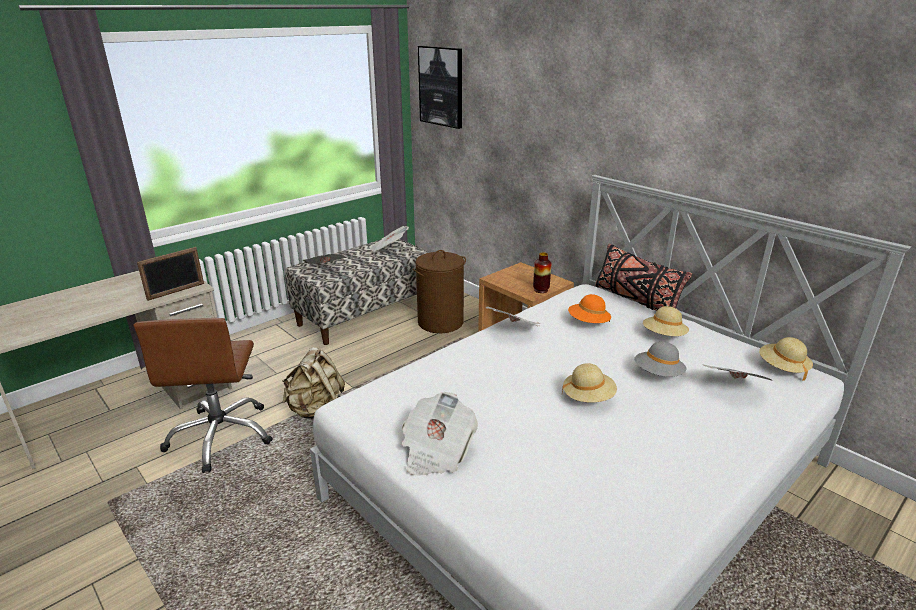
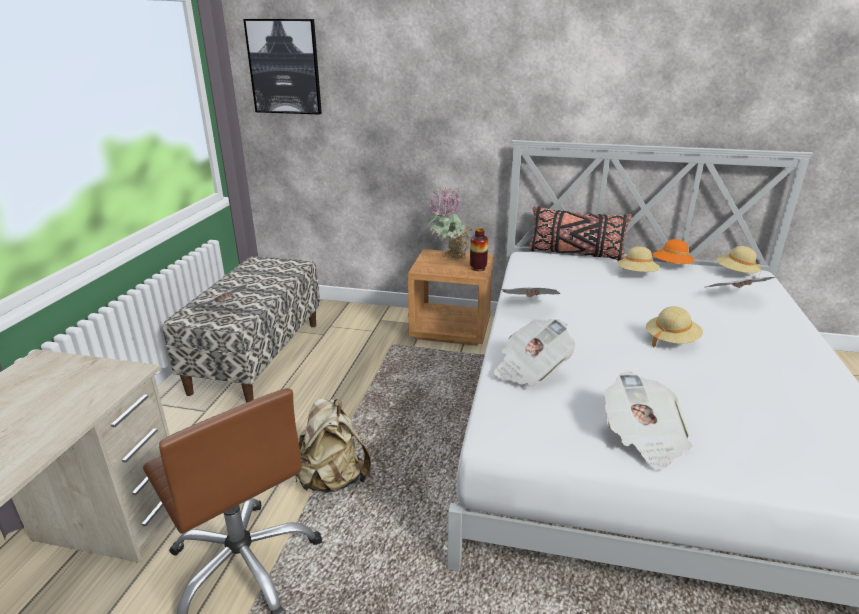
camera: 35 degrees left, 0 degrees up
picture frame [137,247,204,301] -> none
newspaper [369,226,409,253] -> newspaper moved to [494,319,575,387]
brown laundry basket [412,250,466,333] -> none
orange hat [568,294,611,323] -> orange hat moved to [653,239,695,264]
grey hat [634,341,686,377] -> none
none -> potted plant [428,188,473,260]

